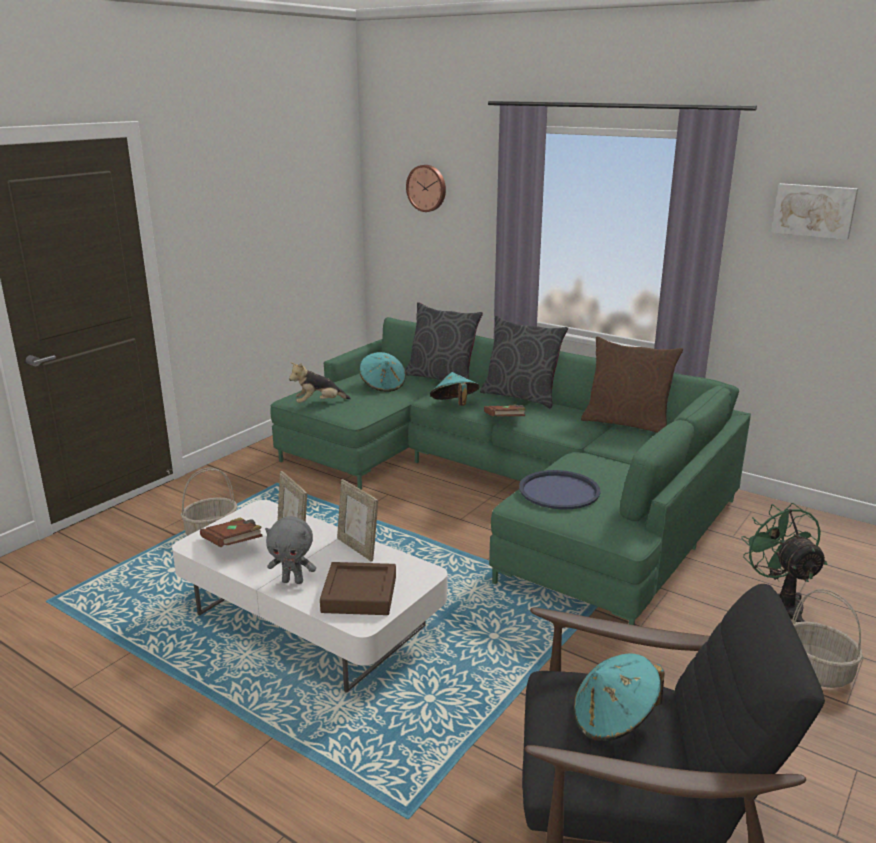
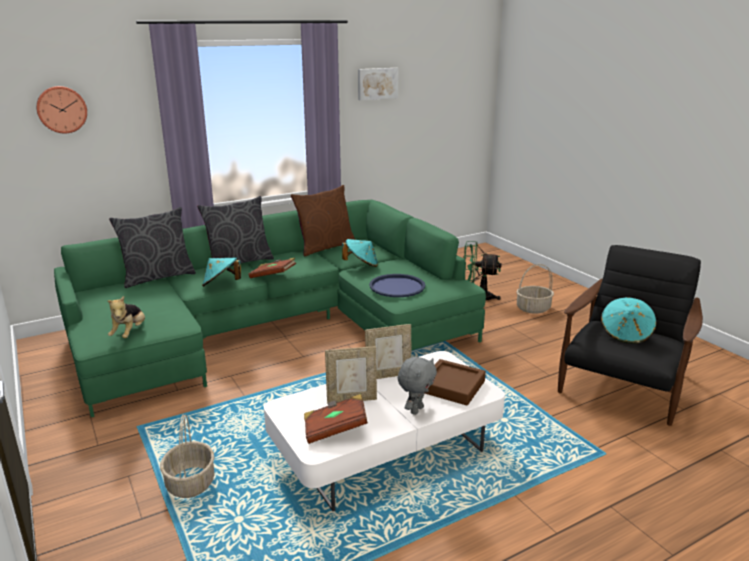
camera: 65 degrees left, 0 degrees up
turquoise hat [360,352,406,392] -> turquoise hat moved to [342,239,378,267]

